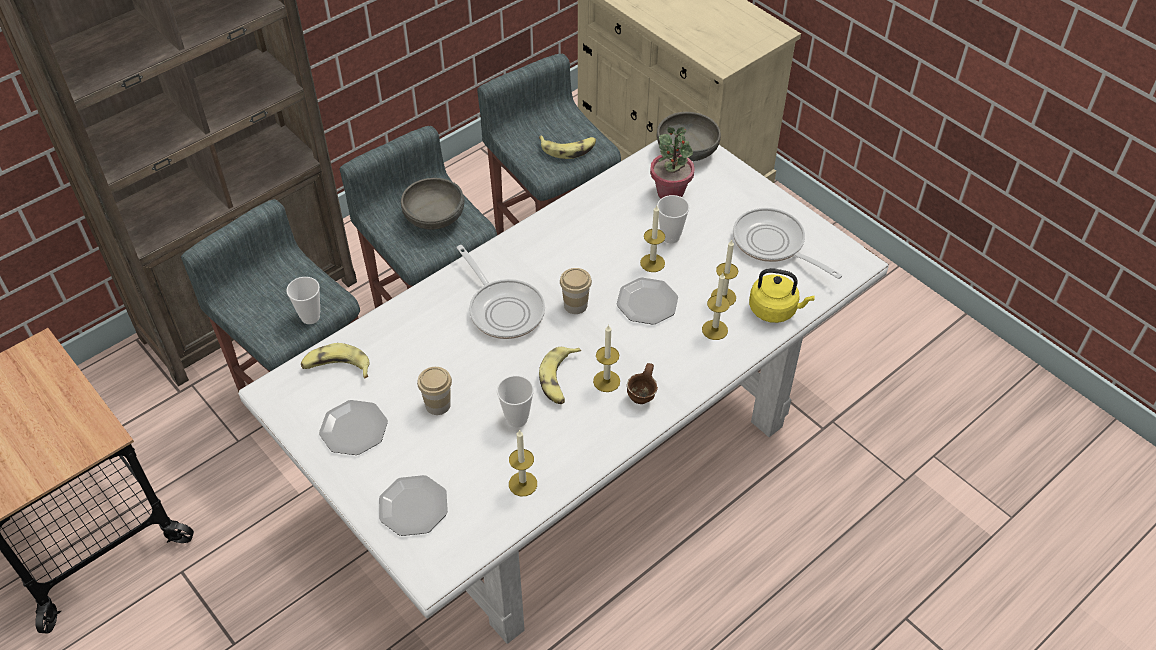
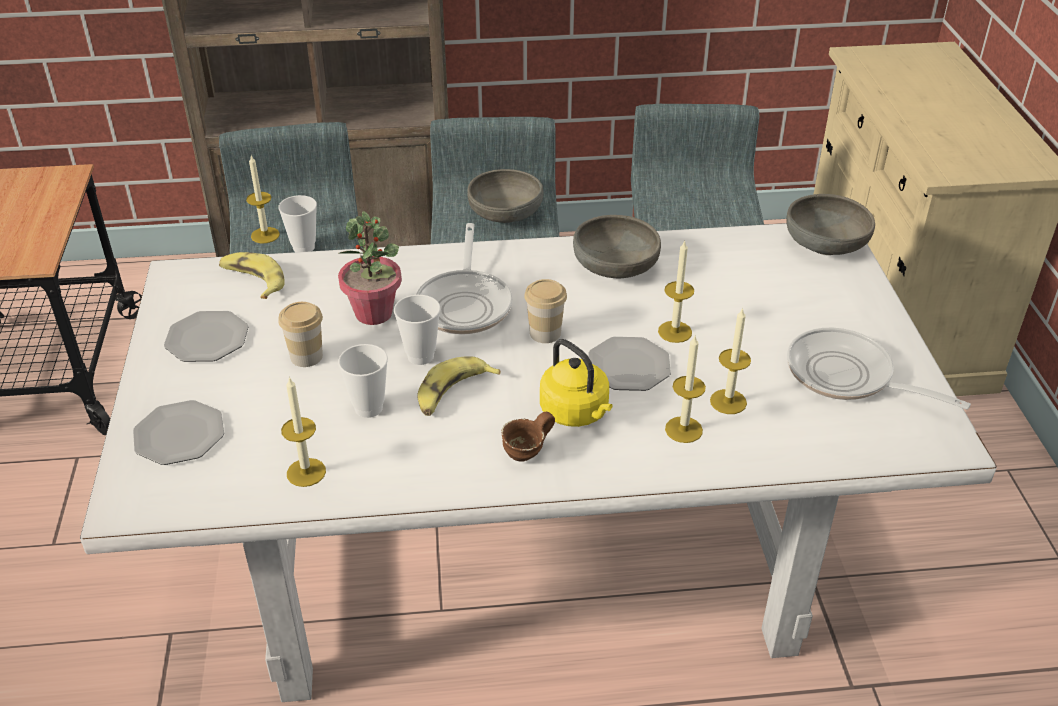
camera: 35 degrees right, 10 degrees down
banana [539,135,596,159] -> none
candle [593,324,620,392] -> candle moved to [246,156,280,243]
potted plant [650,127,695,199] -> potted plant moved to [338,211,402,325]
cup [657,195,689,243] -> cup moved to [394,295,440,365]
frying pan [733,208,842,279] -> frying pan turned 45 degrees counterclockwise [787,327,971,410]
yellow kettle [749,268,815,323] -> yellow kettle moved to [540,339,613,427]
none -> grey bowl [573,215,661,278]

